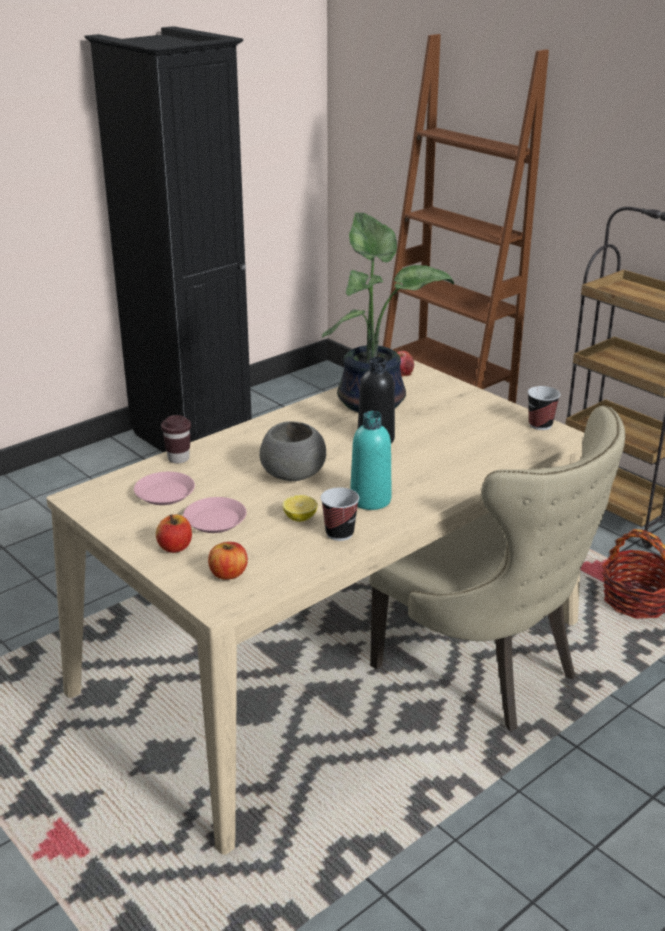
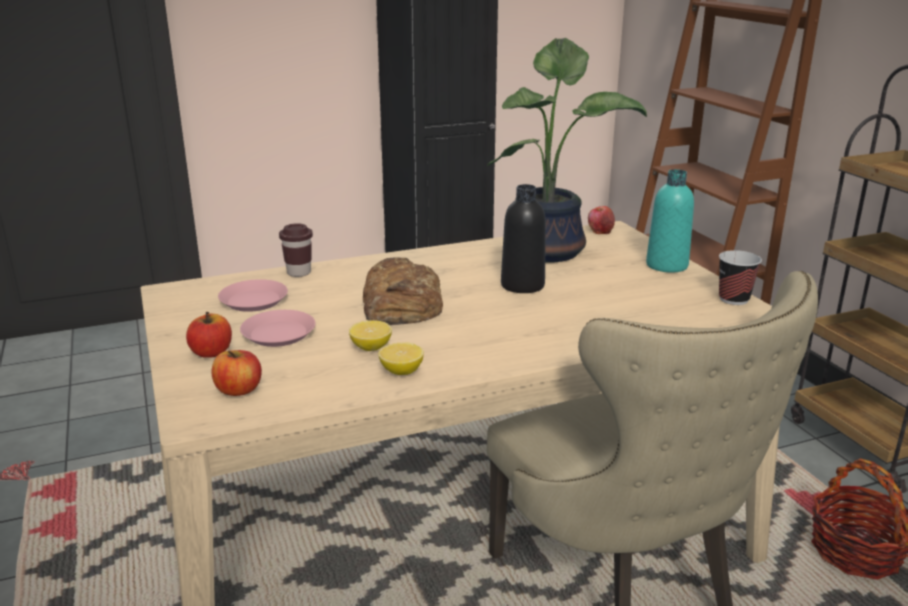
camera: 20 degrees right, 5 degrees down
grey bowl [259,421,326,481] -> bread [363,258,443,325]
cup [321,487,359,541] -> lemon [378,342,424,375]
turquoise bottle [350,411,392,510] -> turquoise bottle moved to [646,169,694,273]

